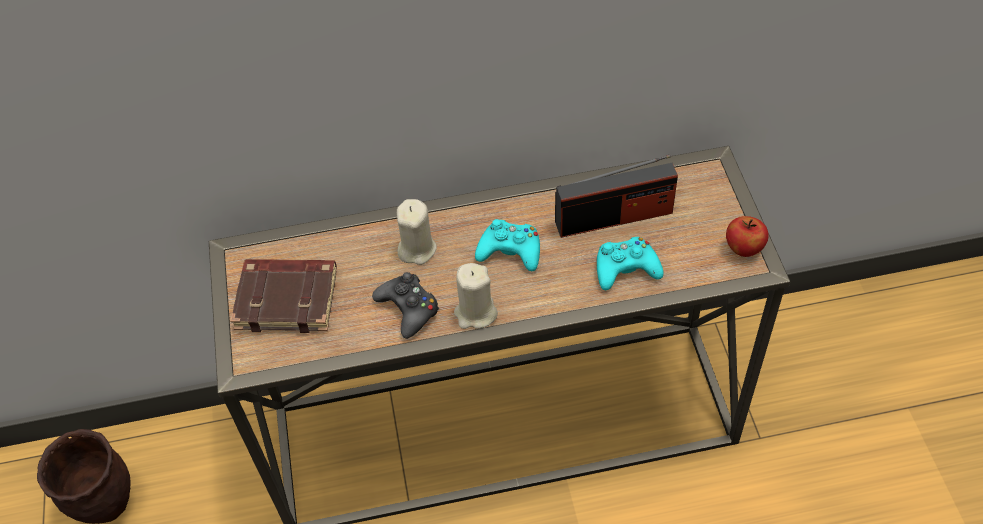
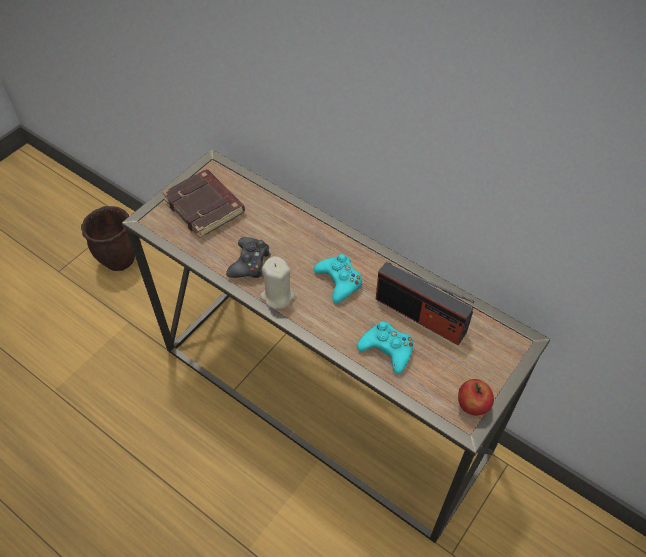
camera: 45 degrees right, 0 degrees up
beige candle [397,199,437,265] -> none

